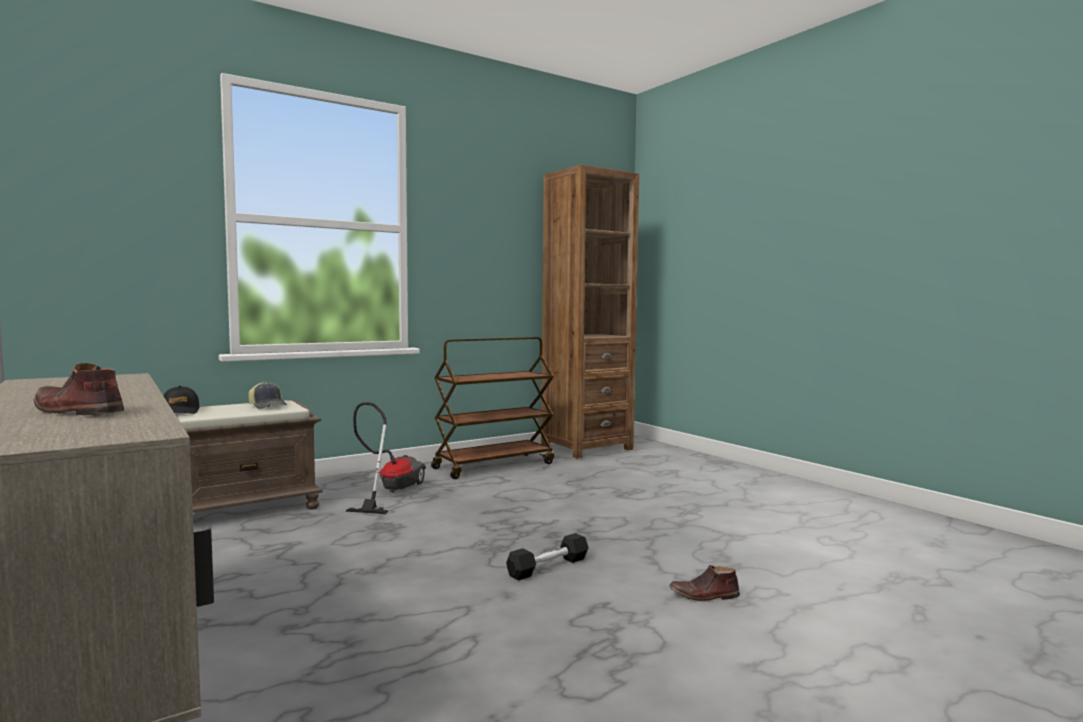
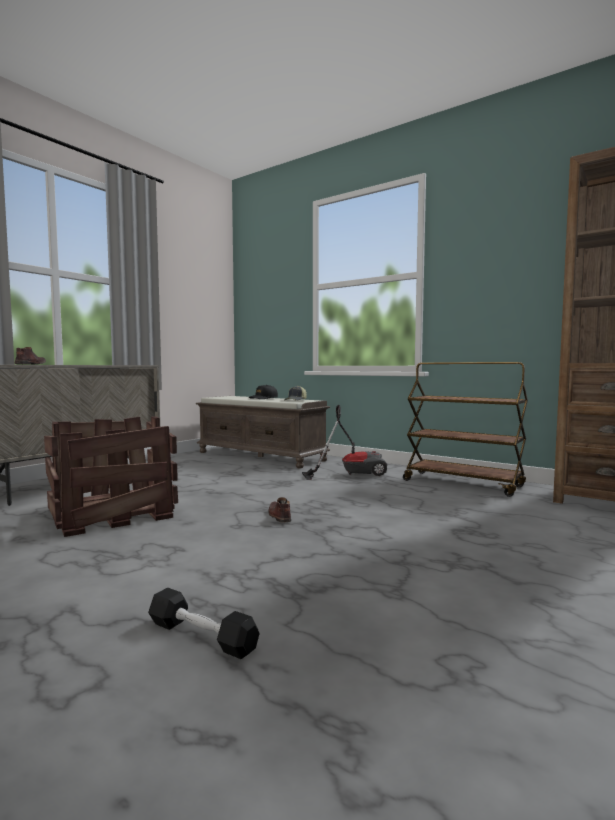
camera: 70 degrees right, 0 degrees up
black dumbbell [506,533,589,581] -> black dumbbell moved to [148,587,260,659]
brown shoe [669,565,740,601] -> brown shoe moved to [268,497,291,522]
none -> crate [44,416,178,537]

